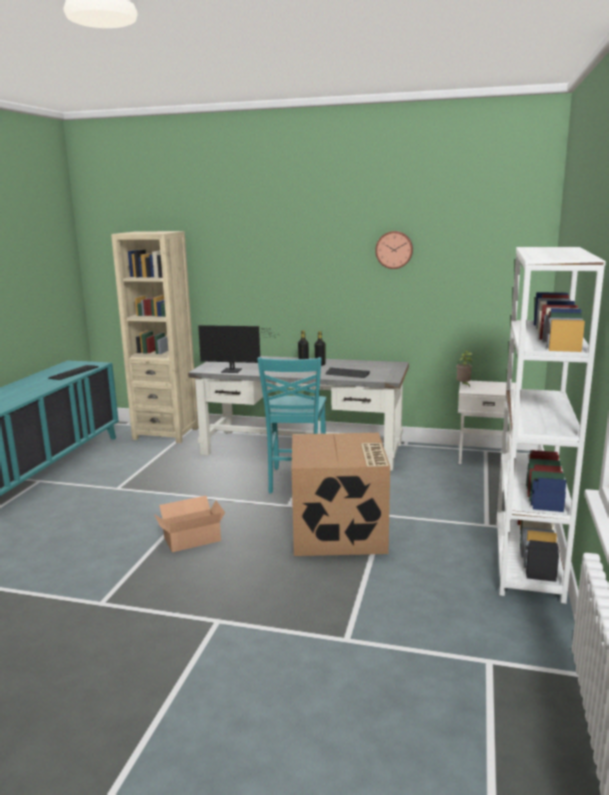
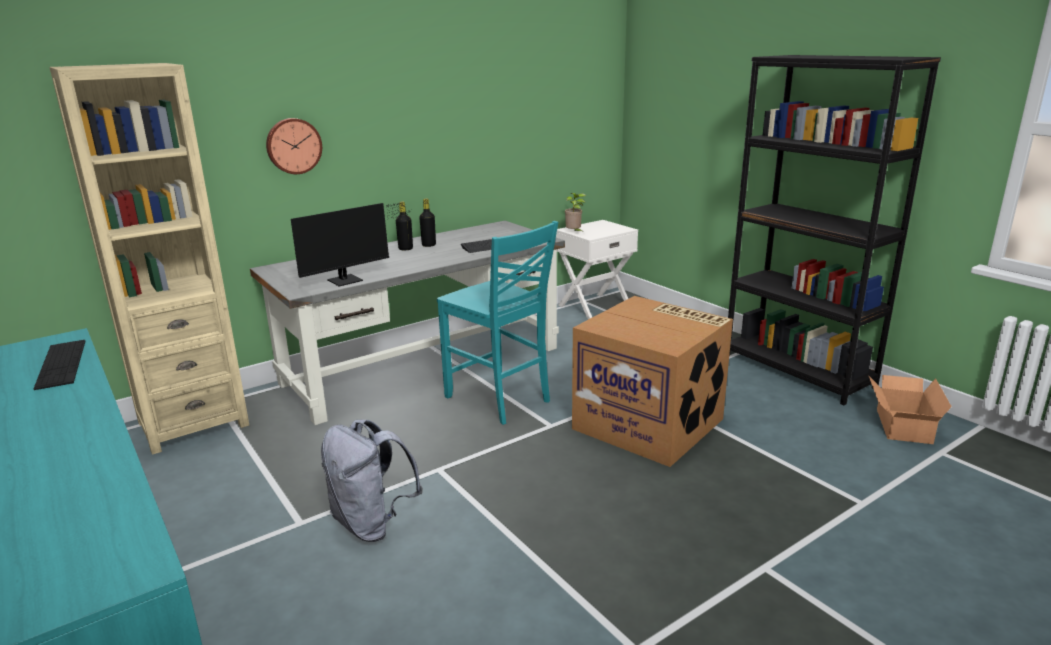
camera: 50 degrees left, 5 degrees up
cardboard box [154,495,225,552] -> cardboard box moved to [868,375,952,444]
wall clock [375,231,413,269] -> wall clock moved to [266,118,322,174]
white bookcase [496,247,606,604] -> black bookcase [728,55,941,405]
none -> grey backpack [321,419,423,542]

